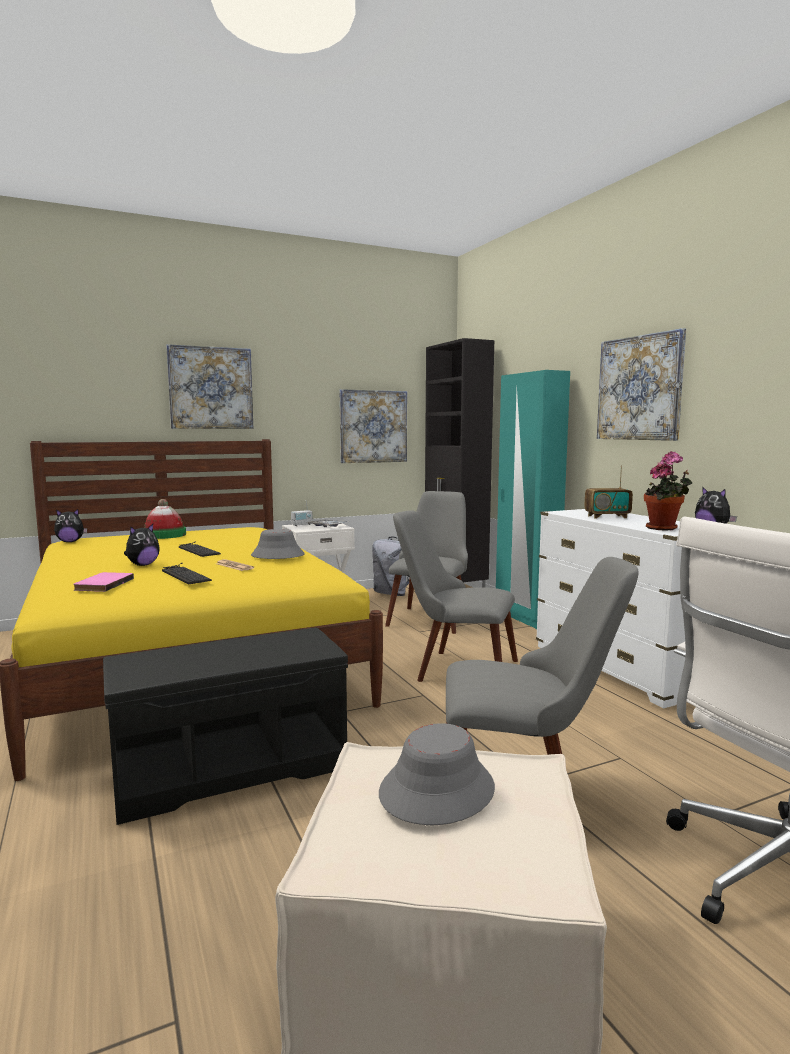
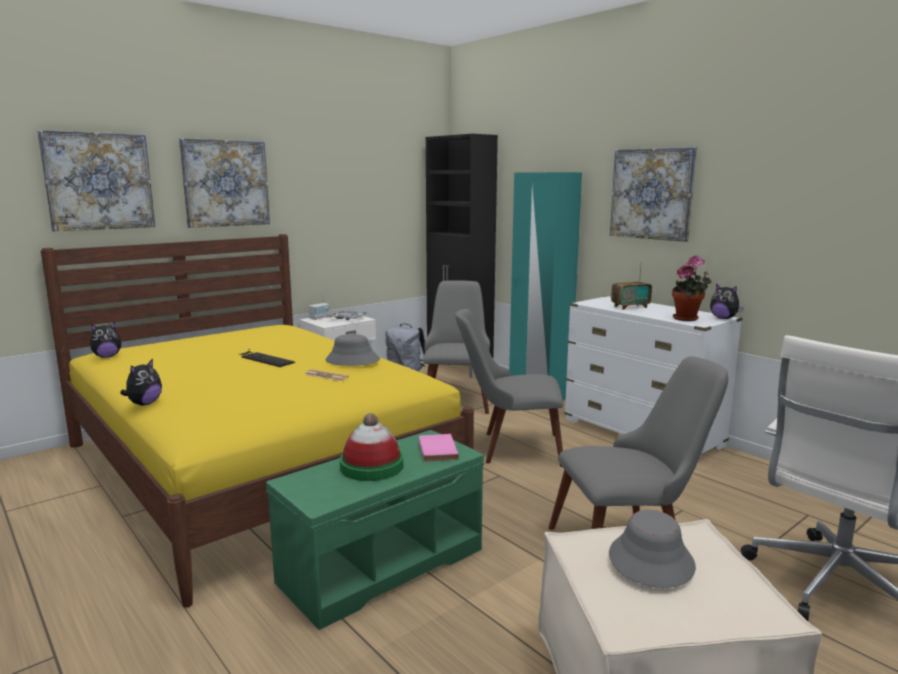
camera: 15 degrees left, 5 degrees up
pink book [73,572,134,592] -> pink book moved to [419,434,459,462]
black bench [103,627,348,825] -> green bench [266,430,484,630]
plush toy [124,524,160,566] -> plush toy moved to [120,359,162,406]
hat [144,499,186,539] -> hat moved to [340,413,403,481]
keyboard [162,563,212,585] -> none
picture [340,389,407,463] -> picture moved to [37,130,155,232]

